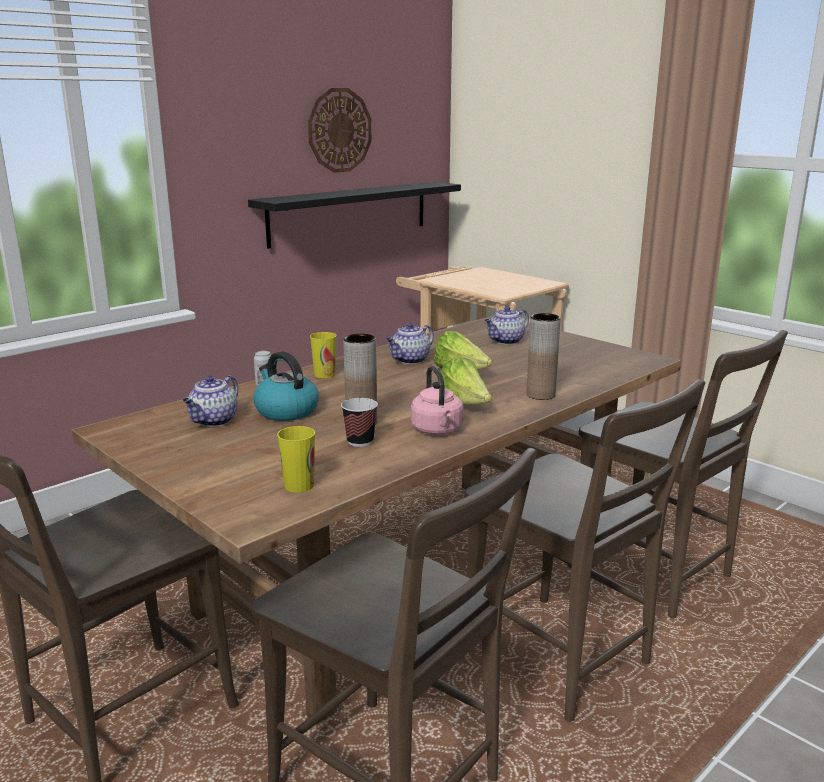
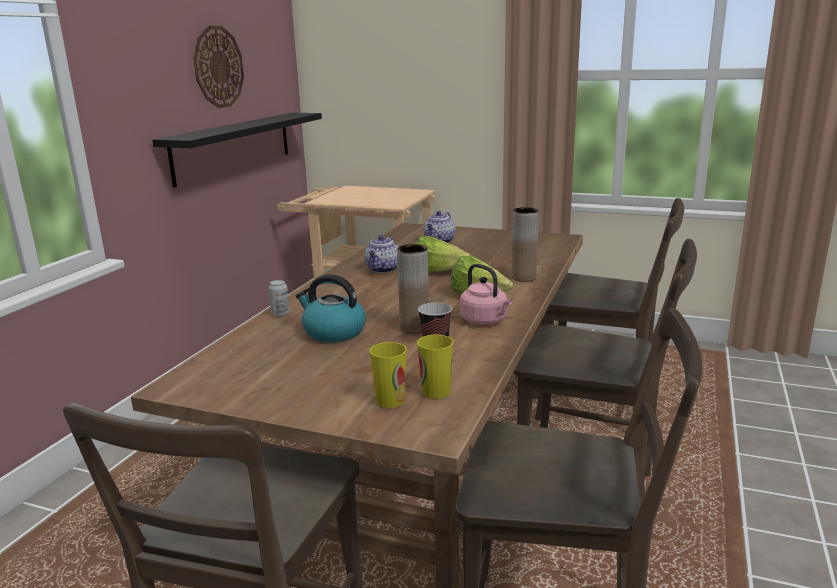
camera: 25 degrees left, 0 degrees up
teapot [183,375,239,427] -> none
cup [310,332,337,378] -> cup moved to [369,342,407,408]

